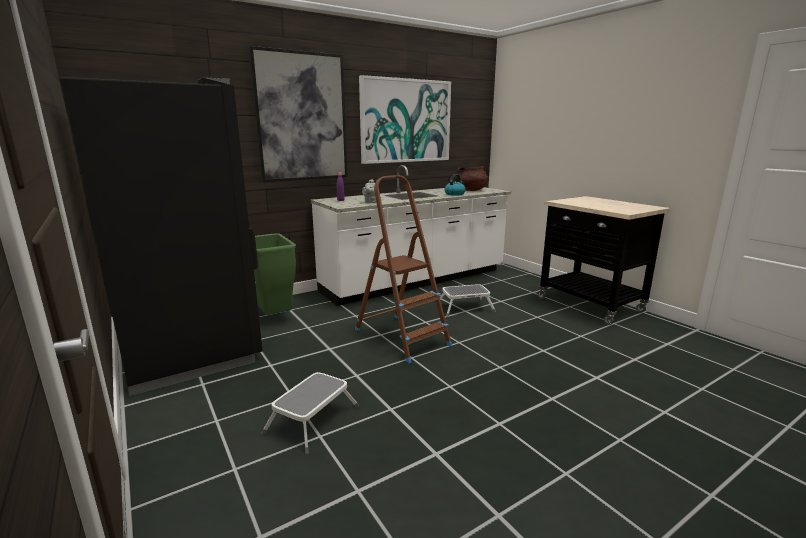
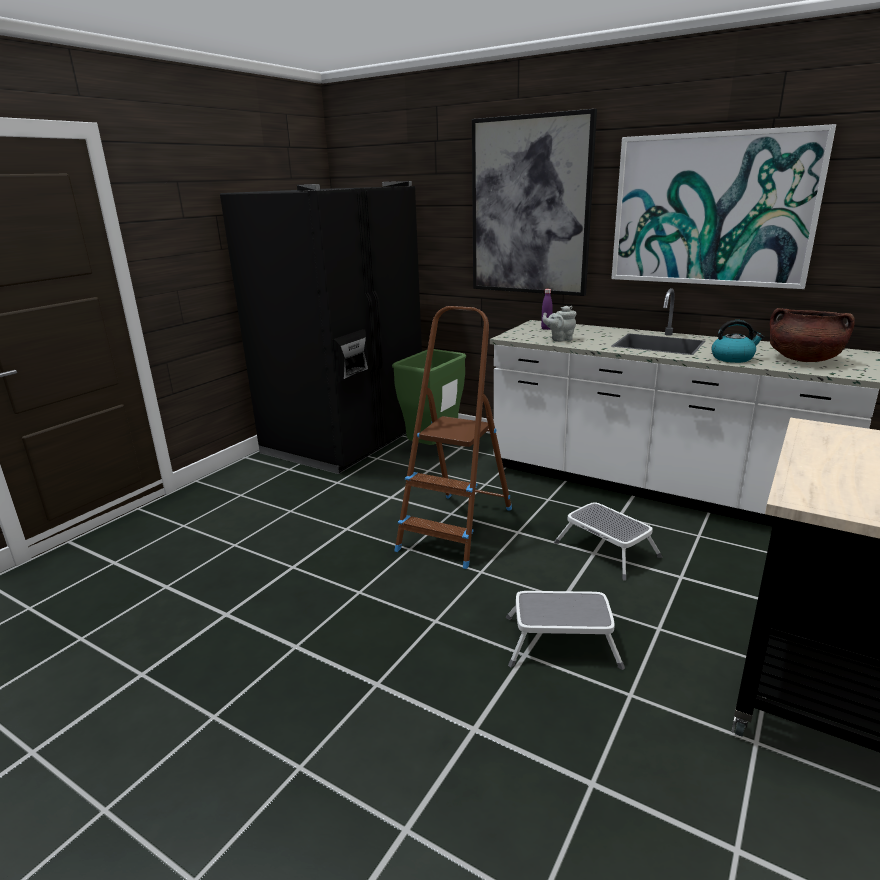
camera: 65 degrees right, 5 degrees up
grey step ladder [262,372,359,454] -> grey step ladder moved to [506,591,625,670]

